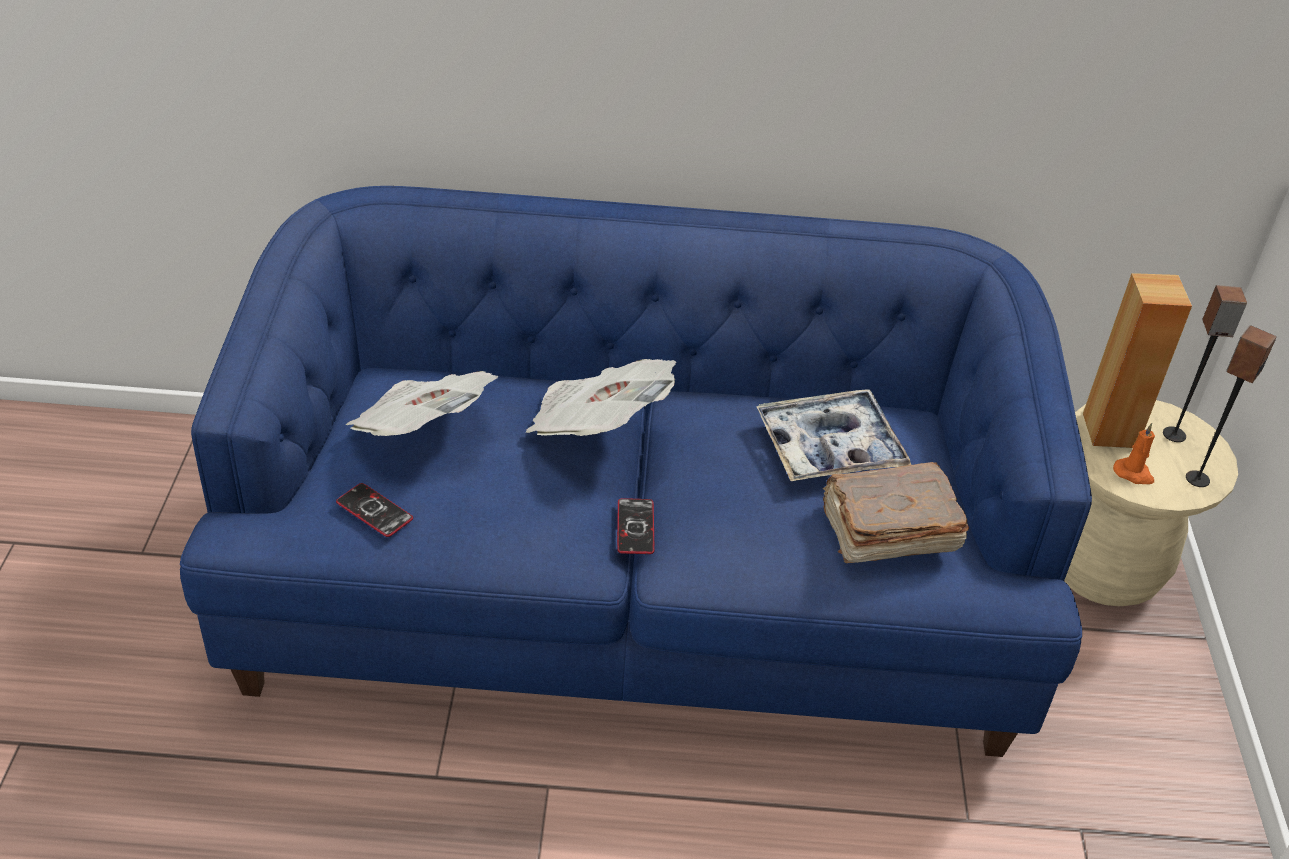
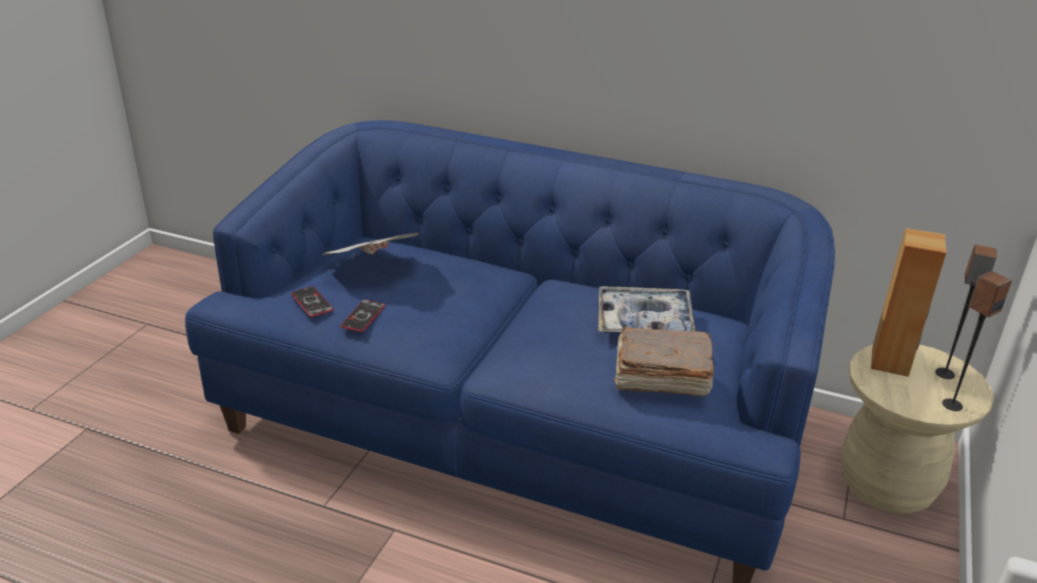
camera: 20 degrees right, 10 degrees down
newspaper [525,359,677,436] -> none
phone [617,498,654,554] -> phone moved to [340,300,385,332]
orange candle [1113,423,1155,484] -> none

